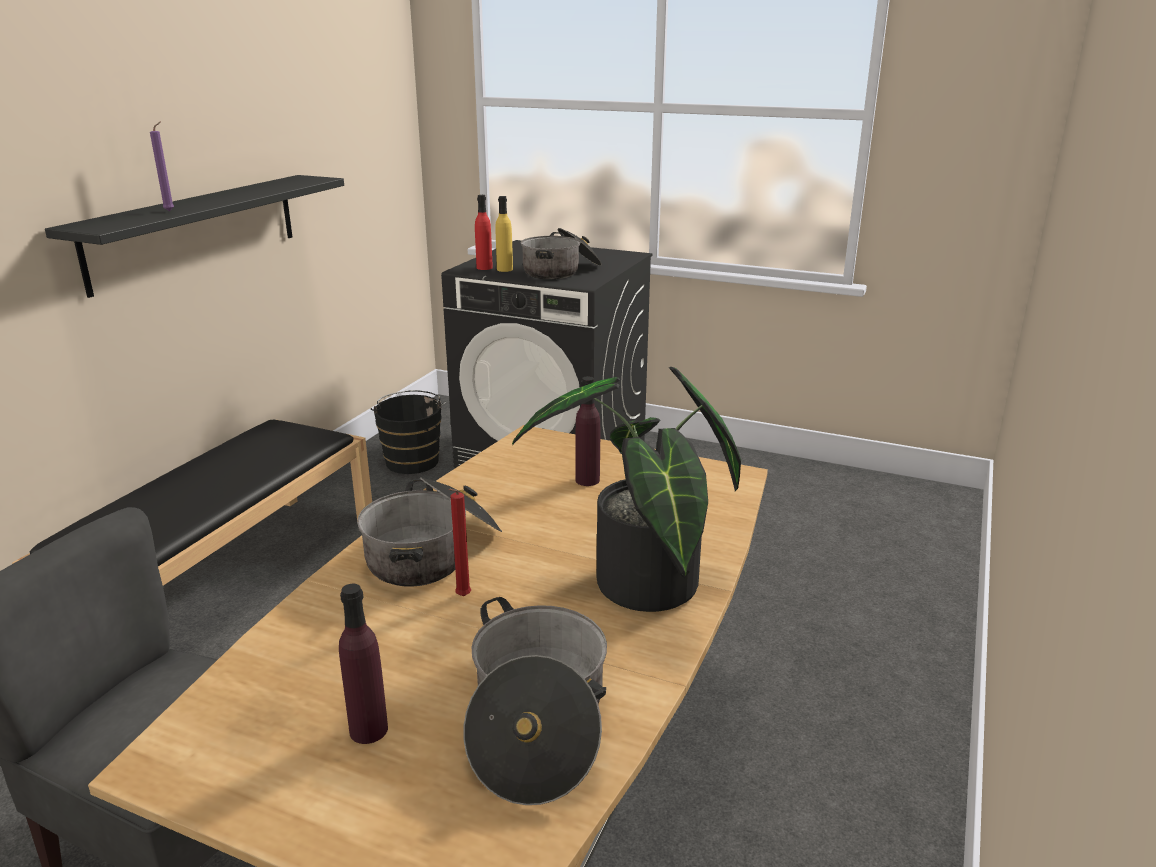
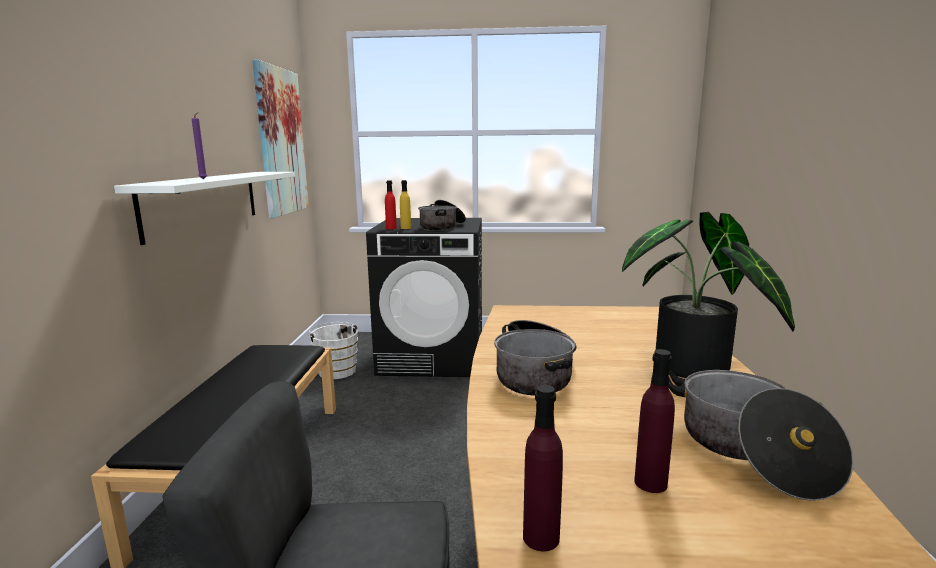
camera: 20 degrees left, 10 degrees down
black shelf [45,175,344,298] -> white shelf [114,172,295,245]
black bucket [371,390,446,474] -> white bucket [308,322,359,379]
red candle [448,489,471,596] -> none
purple bottle [575,376,600,486] -> purple bottle moved to [523,385,563,551]
none -> picture [252,59,309,218]

